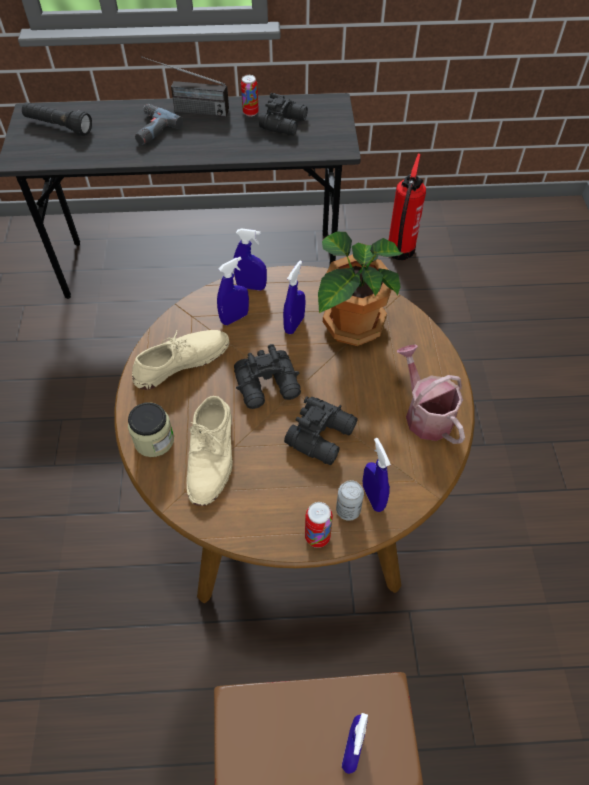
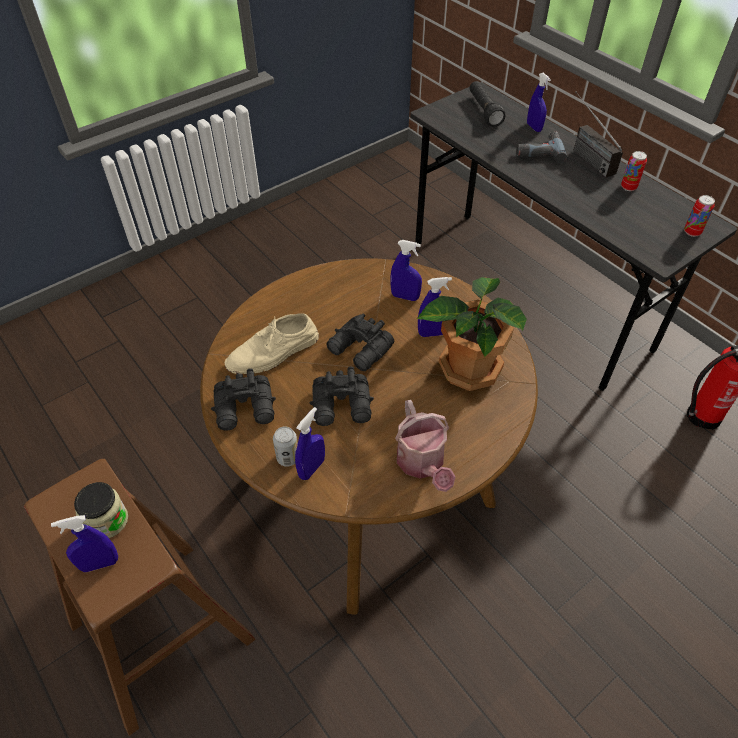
camera: 55 degrees right, 5 degrees down
jar [128,402,174,457] -> jar moved to [74,482,128,538]
beige shoe [132,330,229,390] -> none
blue spray bottle [233,228,267,290] -> blue spray bottle moved to [527,73,551,132]
black binoculars [259,93,308,136] -> black binoculars moved to [211,368,276,431]
can [305,502,333,548] -> can moved to [684,195,715,237]
watering can [397,345,465,444] -> watering can turned 135 degrees clockwise [395,400,456,492]

